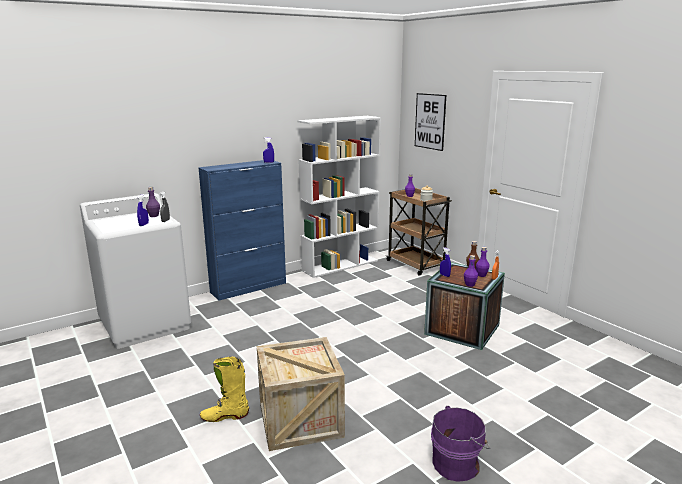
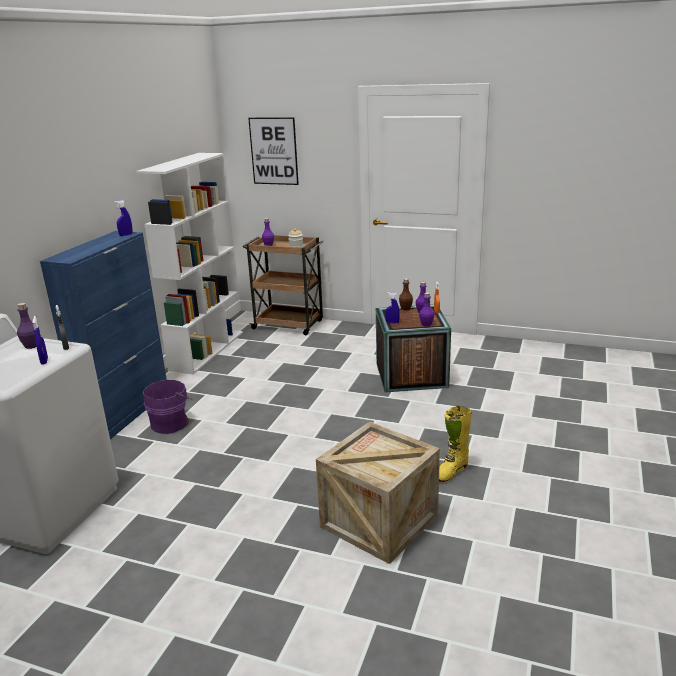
camera: 35 degrees left, 5 degrees up
yellow boot [200,357,249,422] -> yellow boot moved to [439,406,472,482]
purple bucket [431,406,490,482] -> purple bucket moved to [143,380,192,434]

